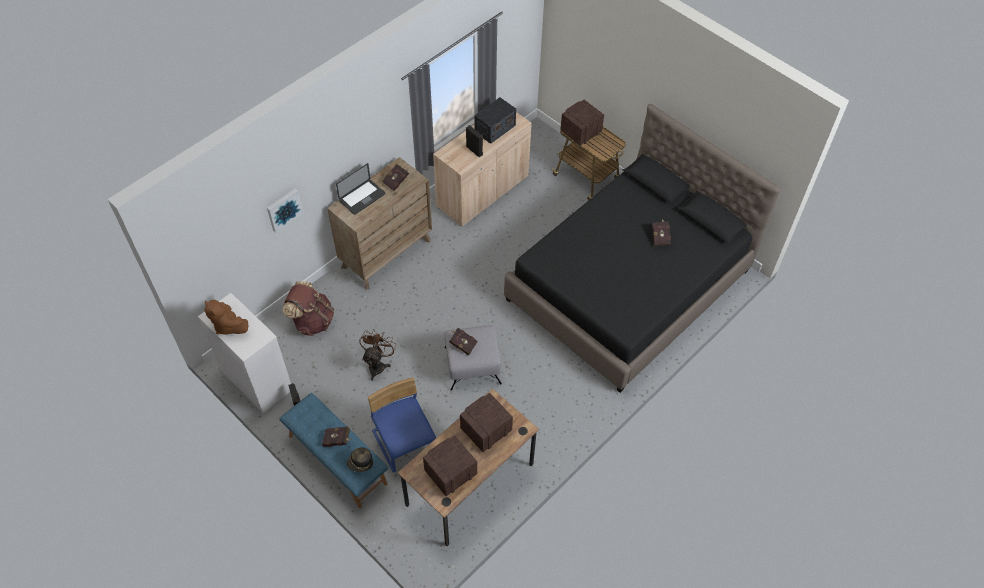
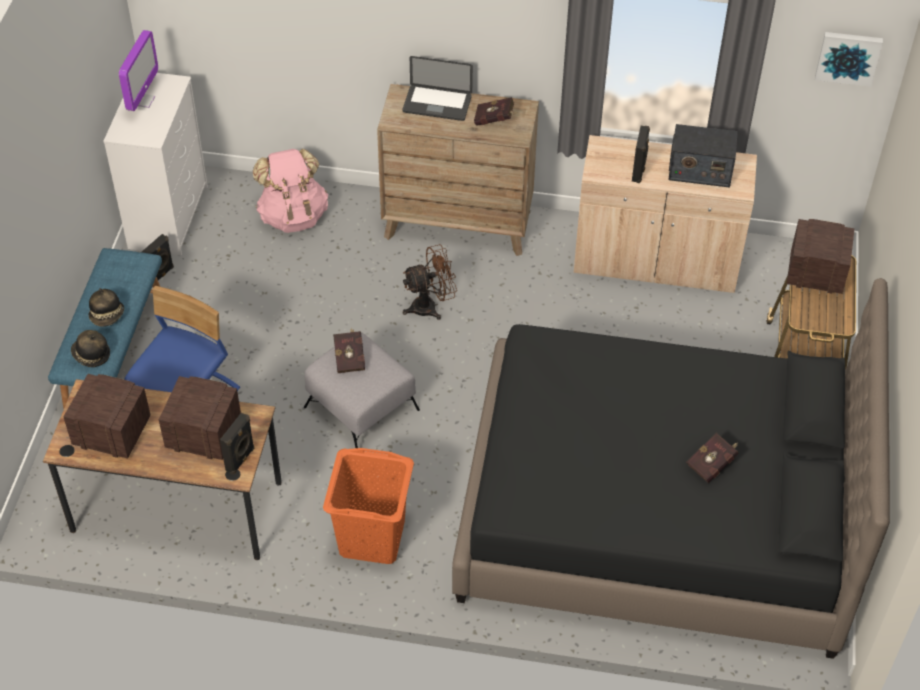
camera: 55 degrees right, 5 degrees down
brown plush toy [204,300,248,334] -> monitor [119,30,158,111]
picture [267,188,304,233] -> picture moved to [815,32,883,87]
brown backpack [283,281,334,336] -> pink backpack [253,149,328,233]
red book [322,426,351,447] -> hat [88,288,124,327]
brown fan [359,329,396,381] -> brown fan moved to [403,244,457,320]
none -> black speaker [220,413,255,475]
none -> orange laundry basket [323,448,414,564]

